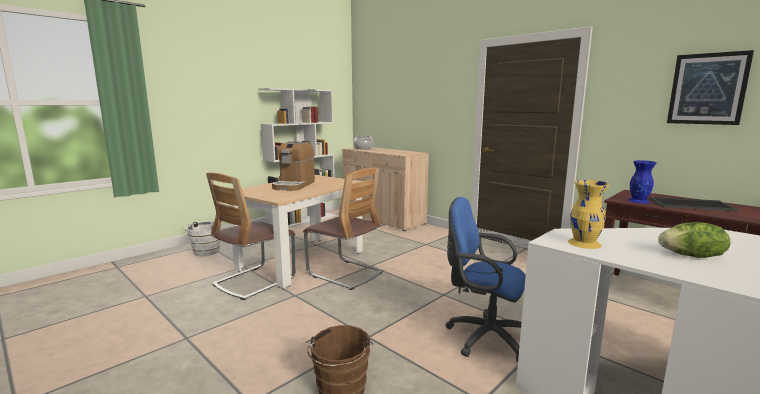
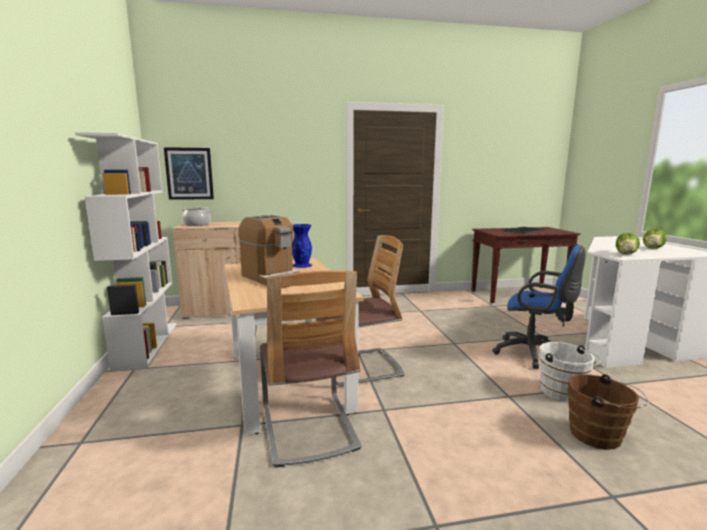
camera: 55 degrees left, 0 degrees up
white bucket [183,221,222,256] -> white bucket moved to [539,342,601,402]
blue office chair [445,197,526,362] -> blue office chair turned 120 degrees counterclockwise [492,245,586,369]
yellow vase [568,180,609,249] -> lettuce [616,233,640,254]
blue vase [628,160,656,204] -> blue vase moved to [292,224,312,268]
picture [667,50,754,125] -> picture moved to [164,147,214,200]

